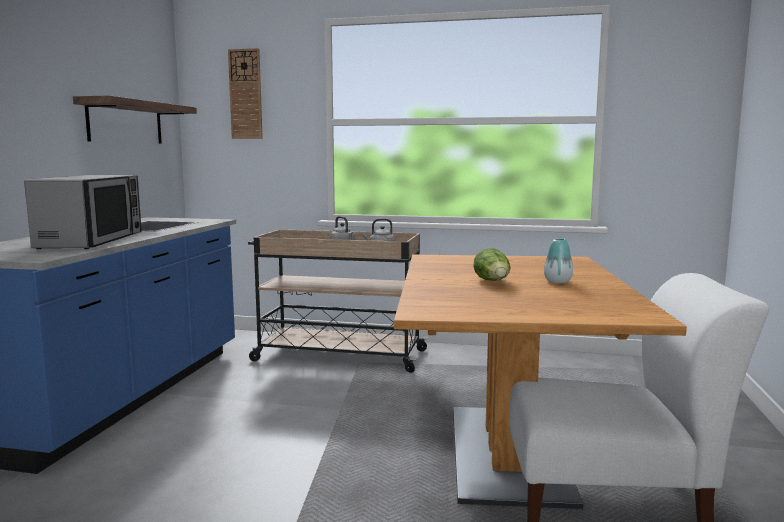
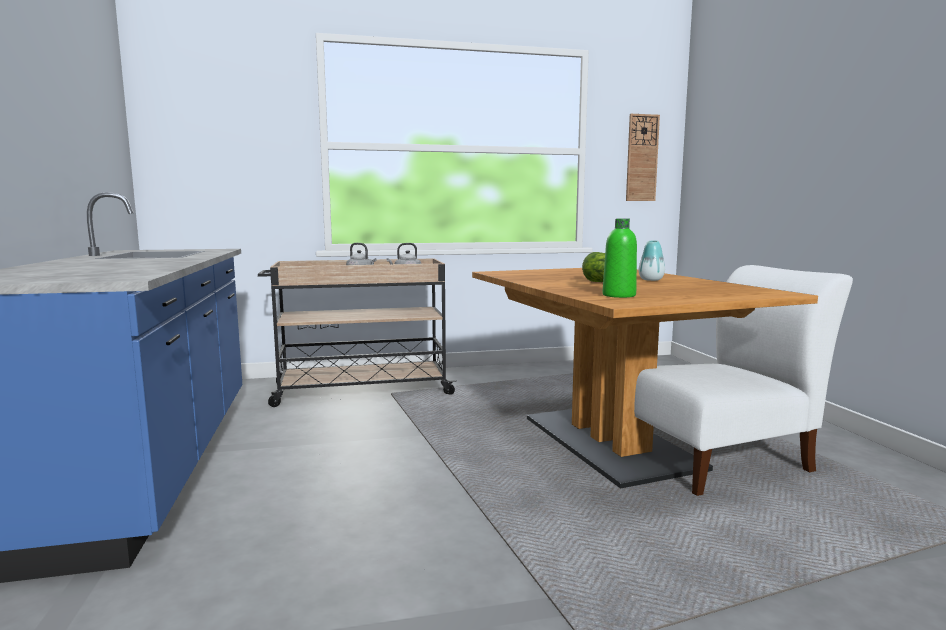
camera: 25 degrees left, 0 degrees up
microwave [24,175,142,249] -> none
shelf [73,95,197,143] -> none
wall clock [228,48,263,139] -> wall clock moved to [626,114,660,201]
none -> green bottle [603,219,637,298]

